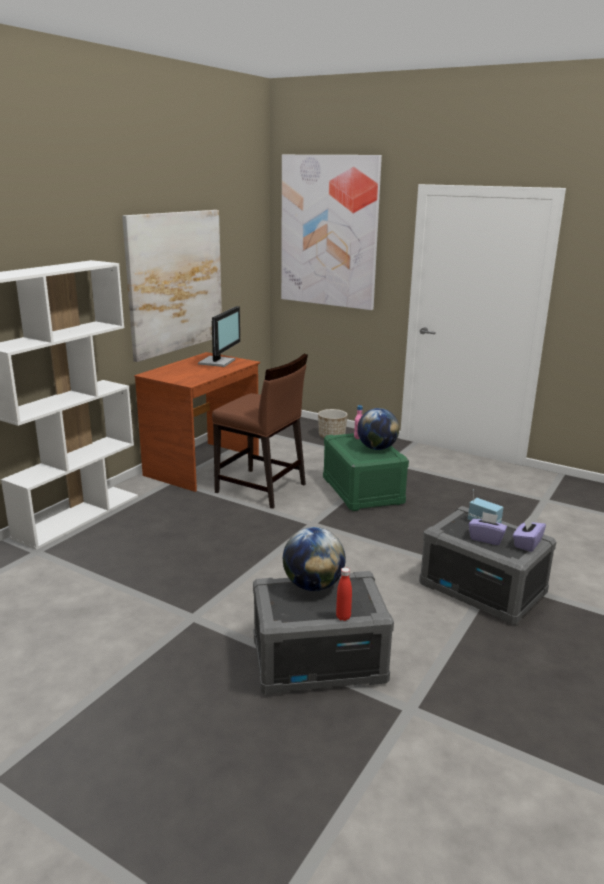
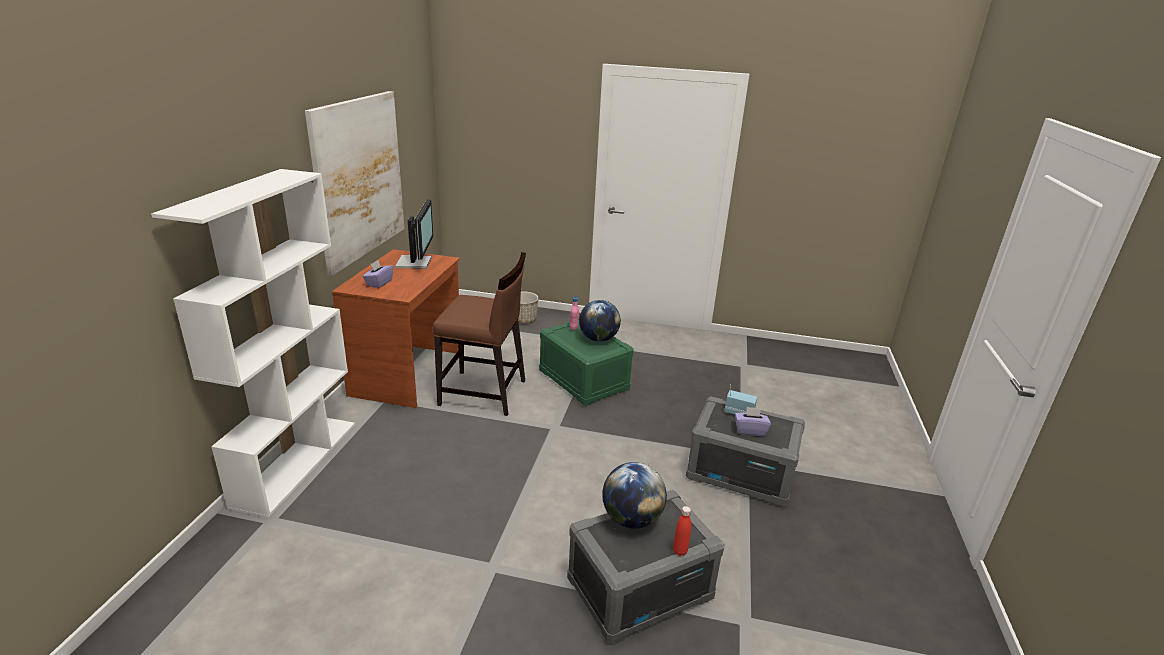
camera: 20 degrees left, 5 degrees up
picture [281,155,382,310] -> none
purple tissue box [513,516,546,552] -> purple tissue box moved to [363,260,393,288]

